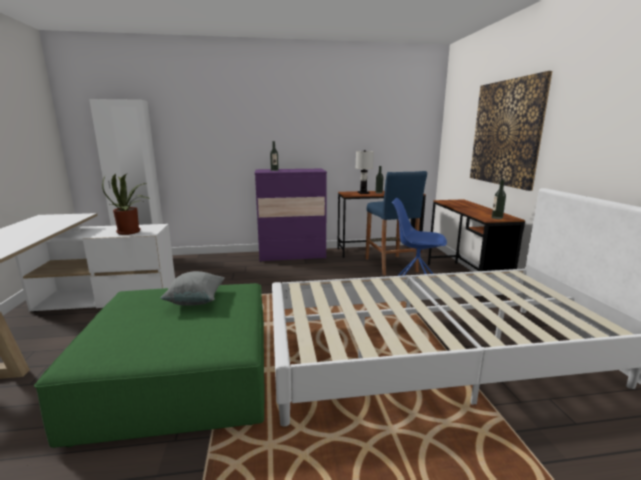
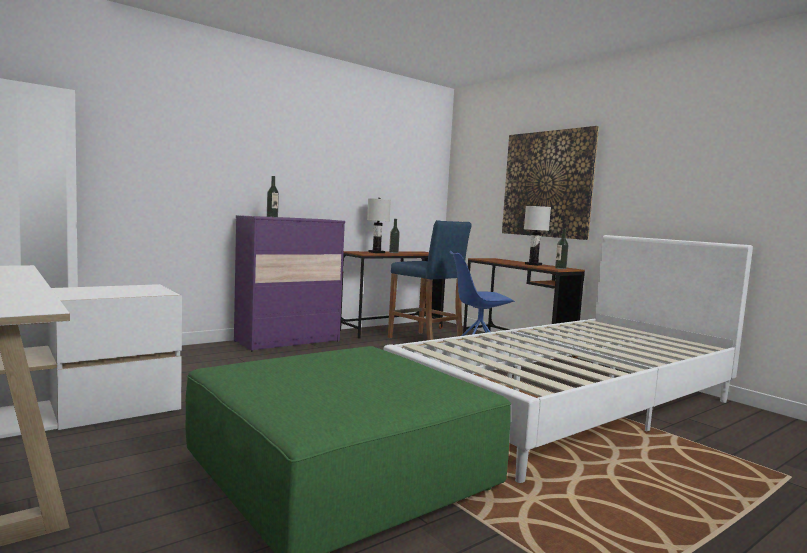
camera: 30 degrees left, 10 degrees down
potted plant [102,174,149,235] -> none
grey pillow [161,271,225,306] -> none
none -> white table lamp [524,205,551,266]

